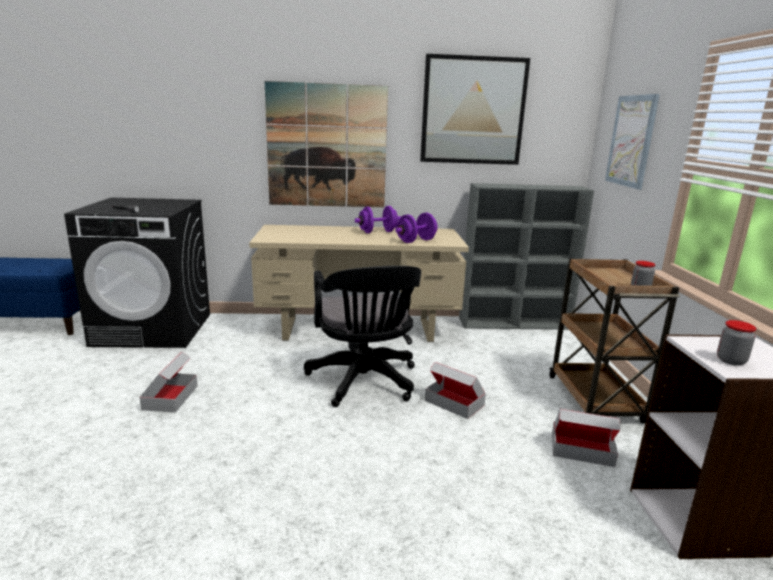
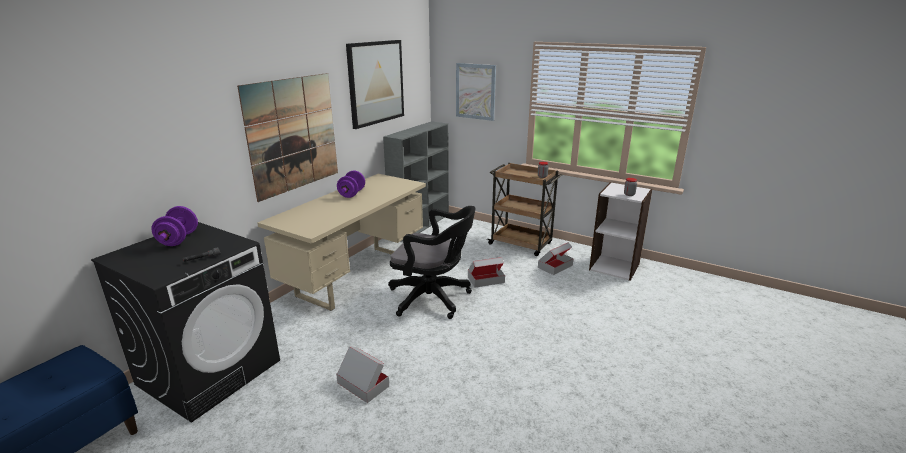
camera: 55 degrees left, 5 degrees up
purple dumbbell [395,213,438,243] -> purple dumbbell moved to [151,206,198,246]

